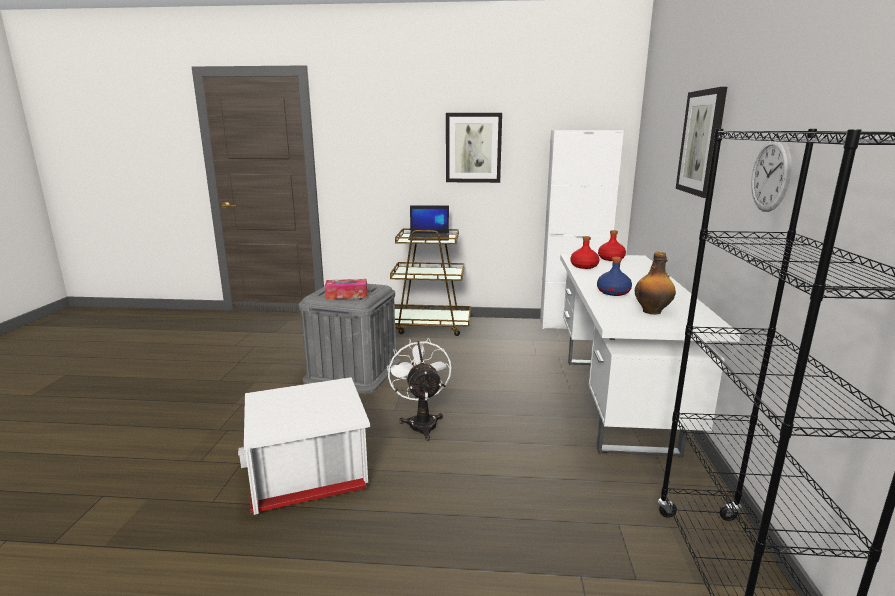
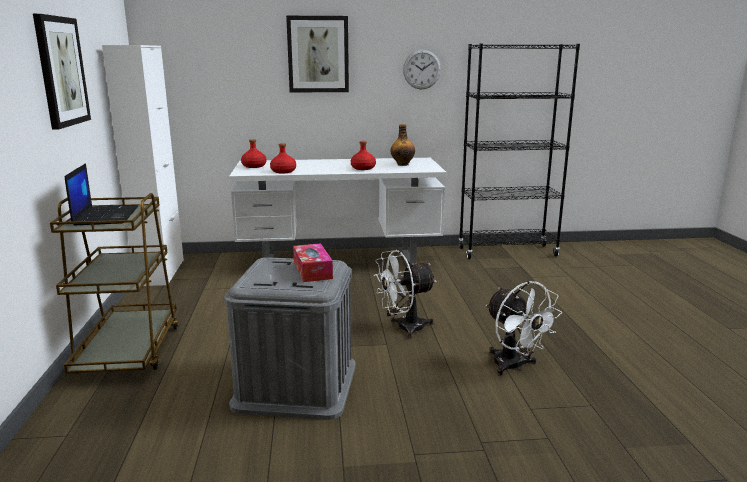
camera: 100 degrees left, 0 degrees up
white storage box [238,377,370,515] -> white fan [486,281,562,376]
blue bottle [597,257,632,296] -> red bottle [351,141,376,170]

